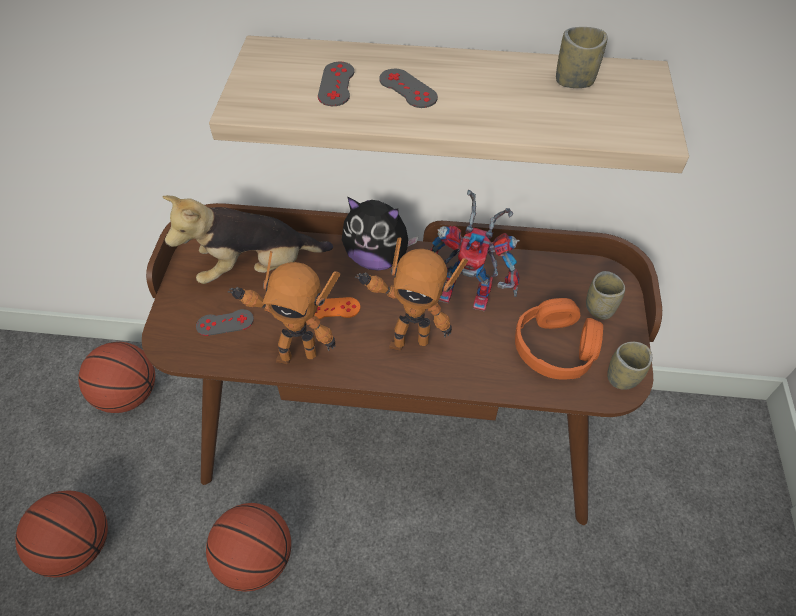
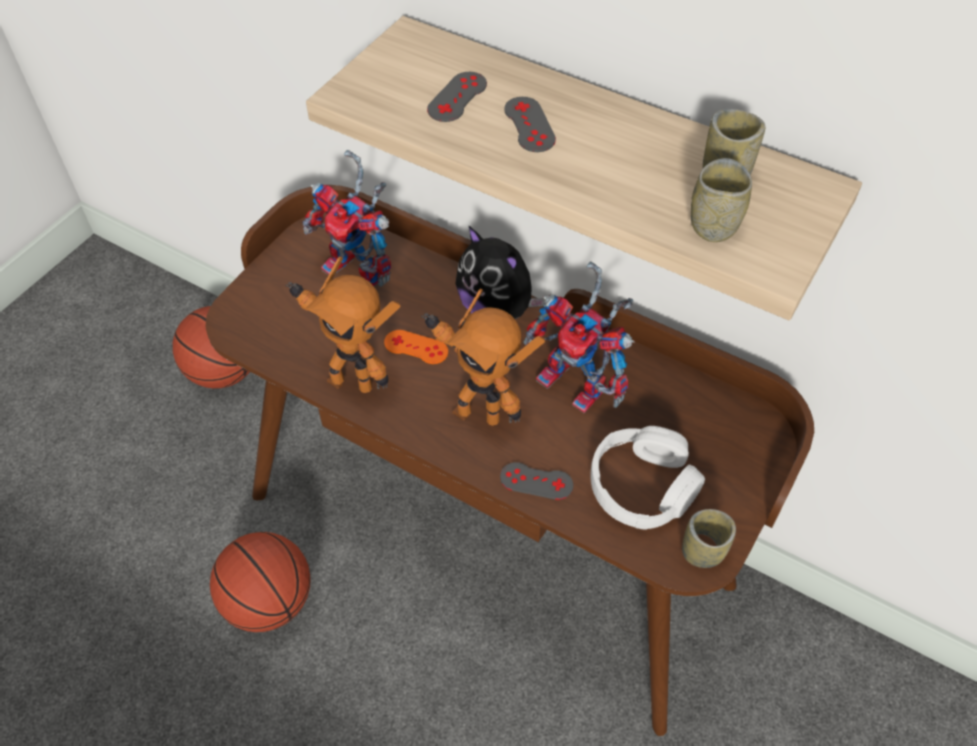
camera: 25 degrees right, 0 degrees up
basketball [15,490,108,577] -> none
plush toy [162,195,333,284] -> toy robot [302,150,391,287]
grey game controller [196,309,254,336] -> grey game controller moved to [500,462,573,500]
orange headphones [515,298,603,380] -> white headphones [590,426,705,530]
cup [586,271,625,320] -> cup moved to [691,158,752,242]

